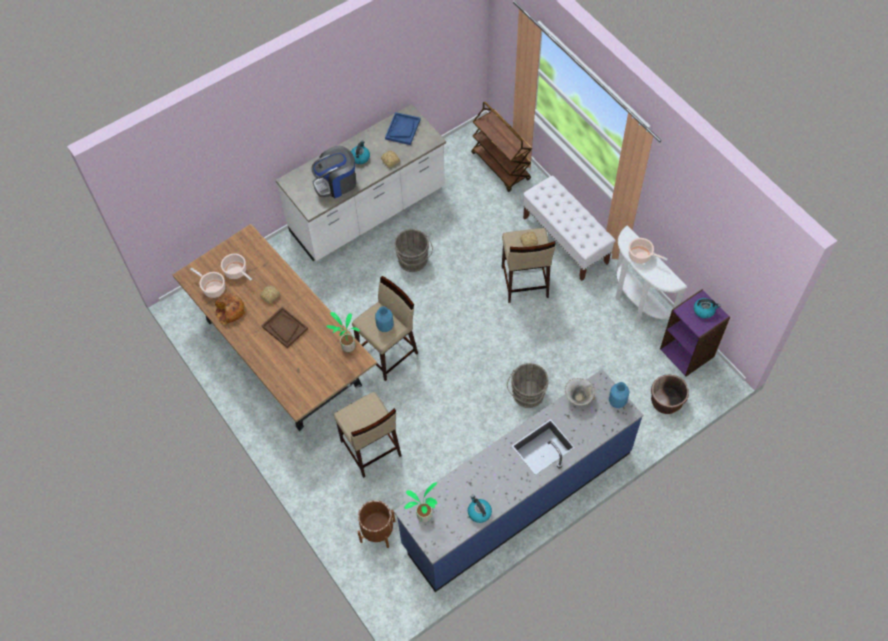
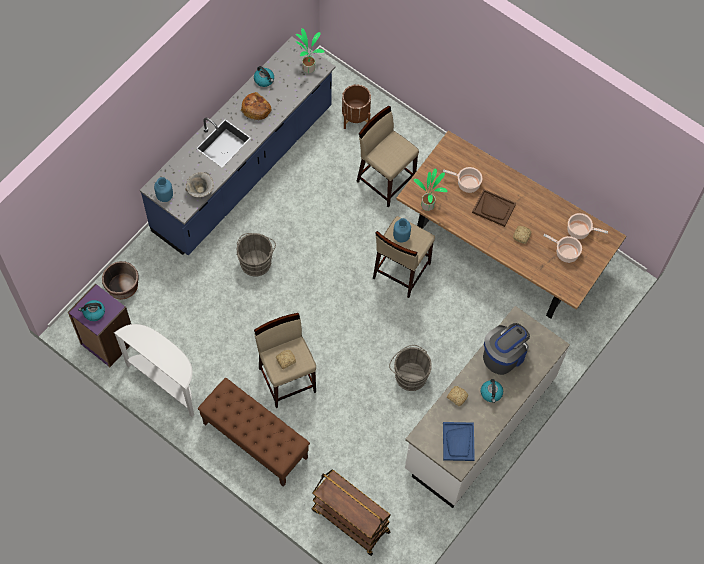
camera: 160 degrees right, 5 degrees up
bread [215,292,246,325] -> bread moved to [241,92,272,120]
white bench [523,176,615,281] -> brown bench [198,378,310,487]
cooking pot [629,238,668,264] -> cooking pot moved to [443,167,482,193]

